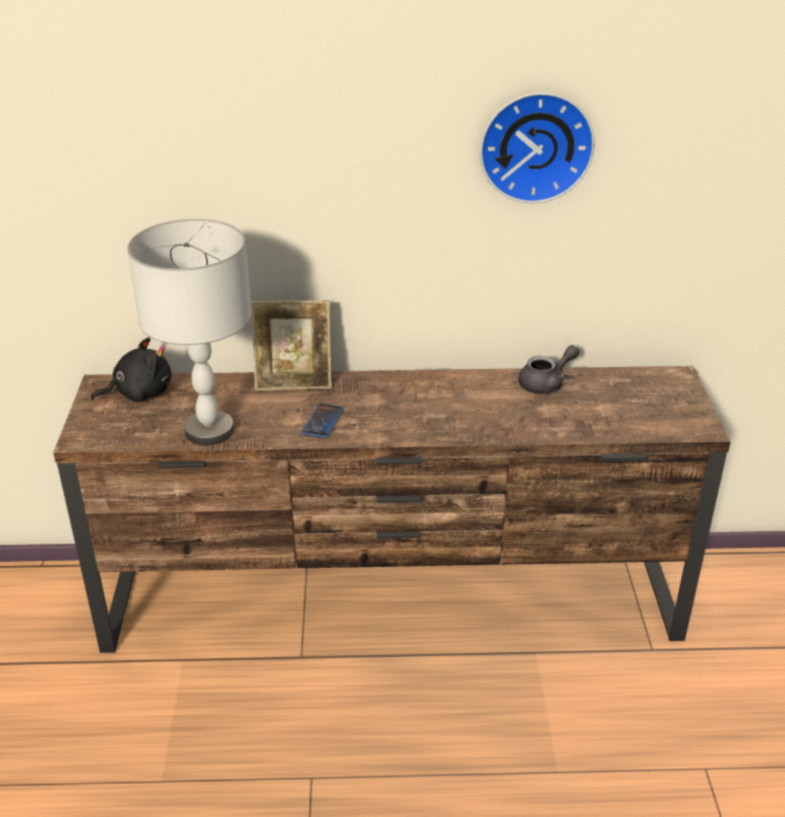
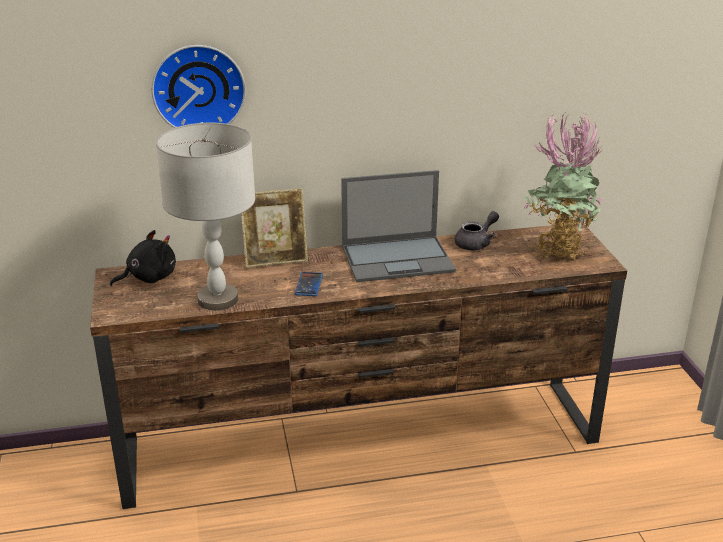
camera: 10 degrees left, 5 degrees down
wall clock [480,92,595,203] -> wall clock moved to [151,45,246,128]
none -> laptop [341,170,456,282]
none -> potted plant [523,113,604,261]

